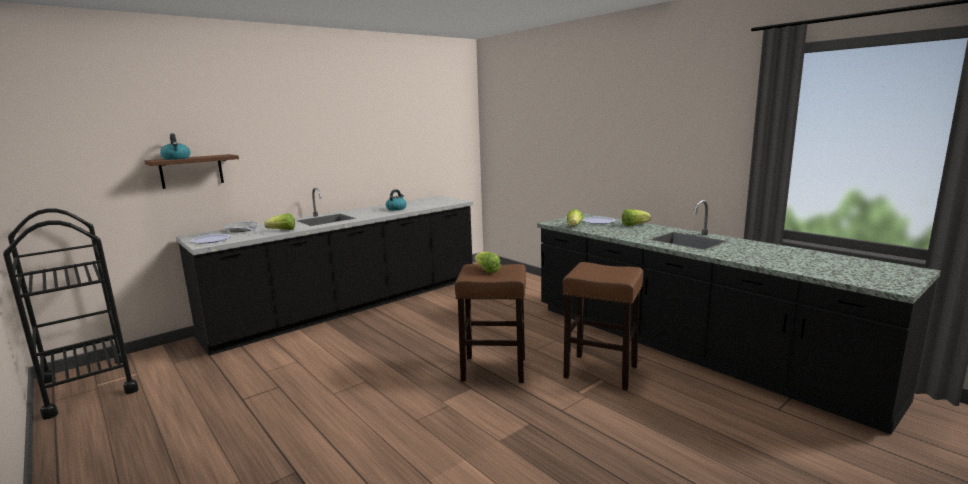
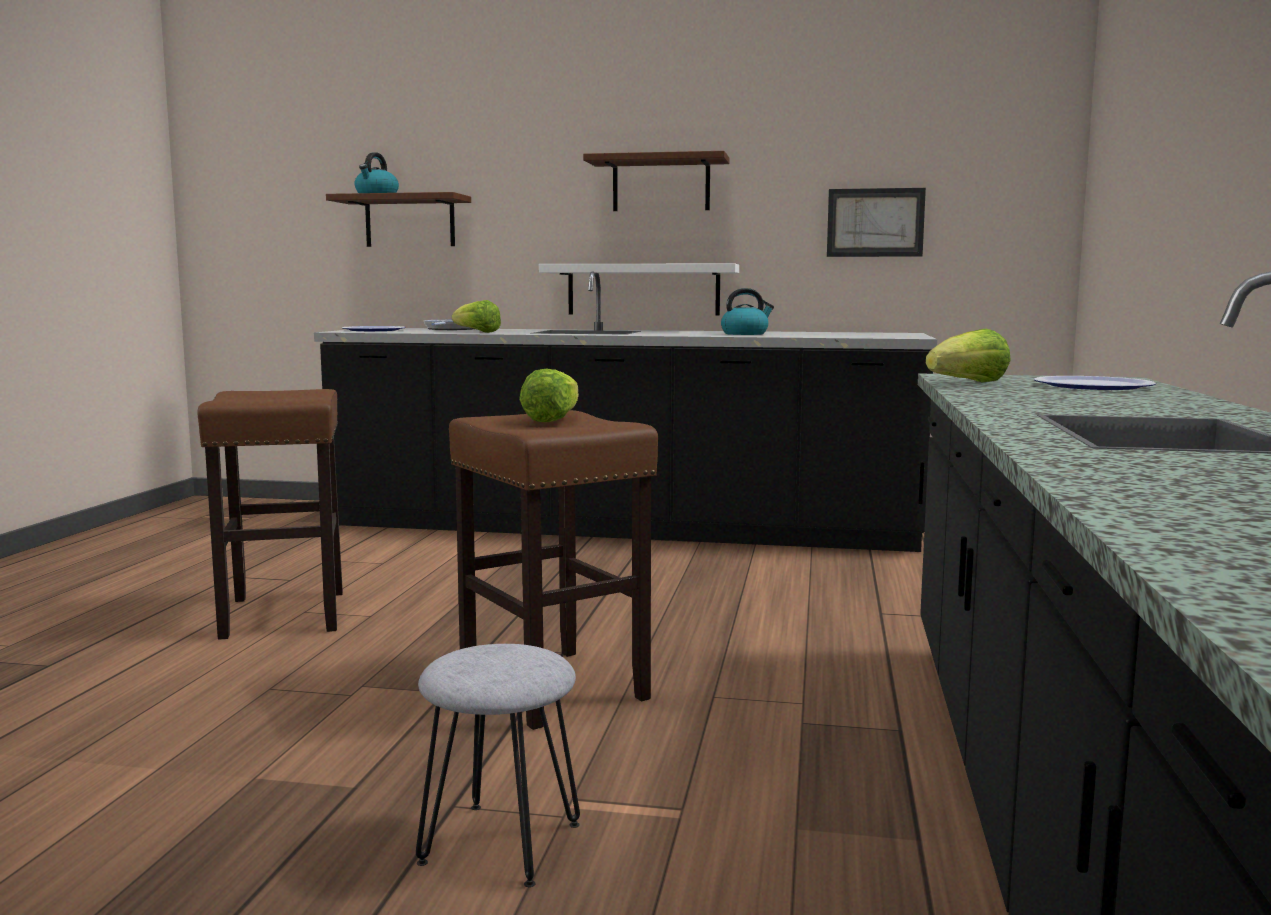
camera: 50 degrees right, 5 degrees down
black cart [3,209,139,420] -> none
brown stool [563,262,643,390] -> brown stool moved to [198,389,343,640]
lettuce [622,209,651,226] -> none
none -> grey stool [416,644,580,887]
none -> white shelf [539,264,739,316]
none -> brown shelf [583,151,730,211]
none -> picture [827,188,926,257]

